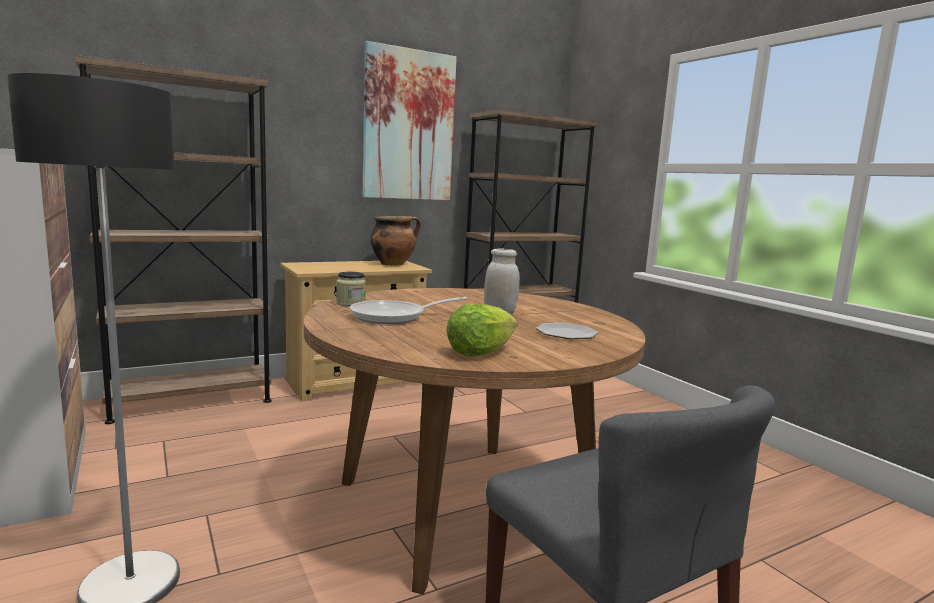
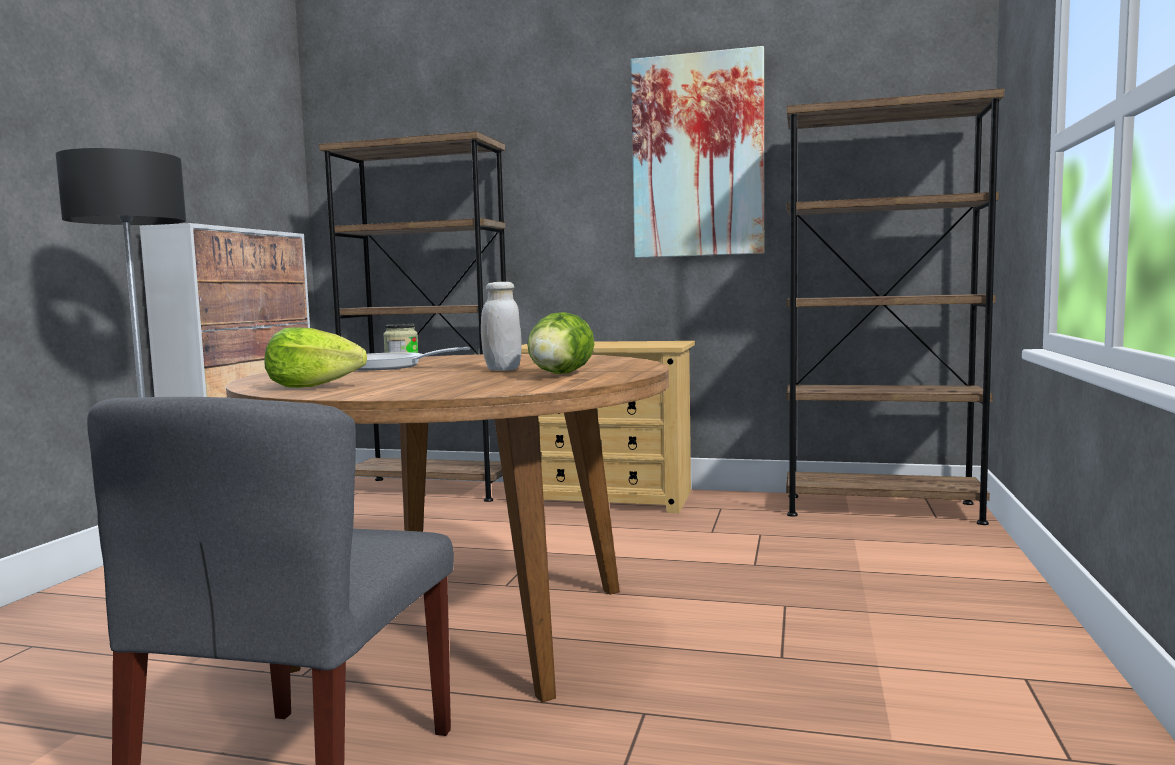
camera: 45 degrees right, 5 degrees down
cooking pot [371,216,421,266] -> none
plate [536,323,598,339] -> none
none -> lettuce [527,312,594,374]

